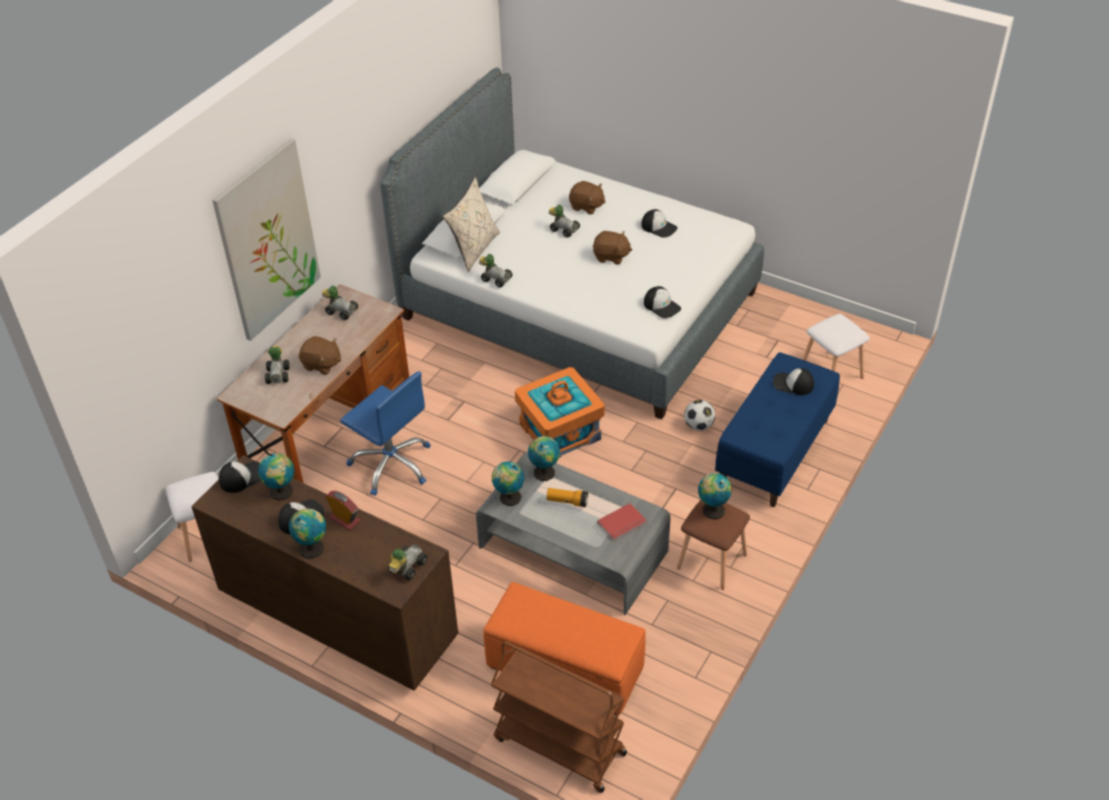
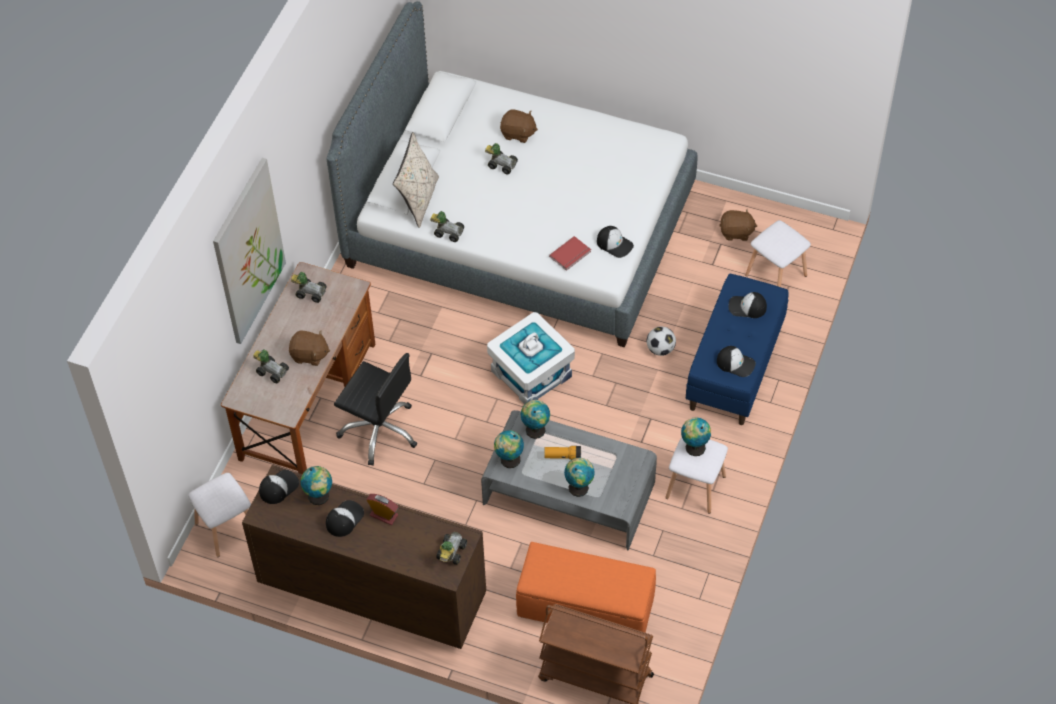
camera: 10 degrees left, 10 degrees up
toy car [265,346,290,384] -> toy car turned 45 degrees counterclockwise [253,349,289,383]
globe [289,509,326,559] -> globe moved to [564,458,595,497]
blue office chair [340,371,431,496] -> black office chair [334,353,418,466]
orange storage box [515,367,605,458] -> white storage box [487,312,575,405]
brown plush toy [593,231,632,264] -> brown plush toy moved to [719,208,758,241]
red book [597,503,647,541] -> red book moved to [549,236,591,271]
cap [641,209,678,238] -> cap moved to [717,346,756,377]
brown stool [677,500,750,590] -> white stool [665,437,728,514]

